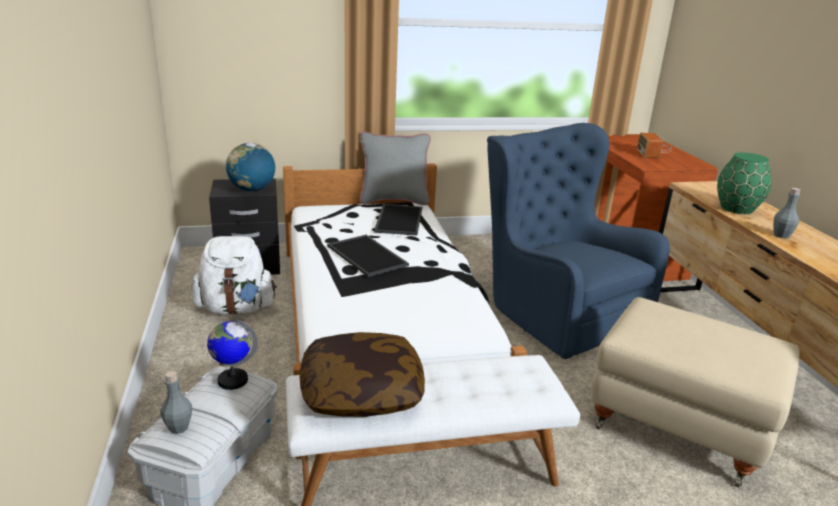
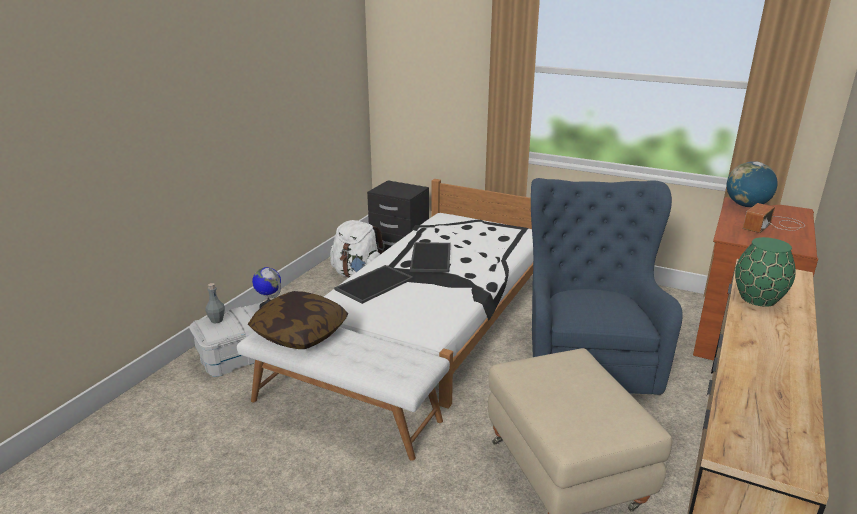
camera: 40 degrees right, 0 degrees up
globe [226,143,275,191] -> globe moved to [727,161,778,207]
grey pillow [360,132,431,205] -> none
tray [374,204,422,236] -> tray moved to [334,265,413,304]
grey bottle [773,188,800,238] -> none

